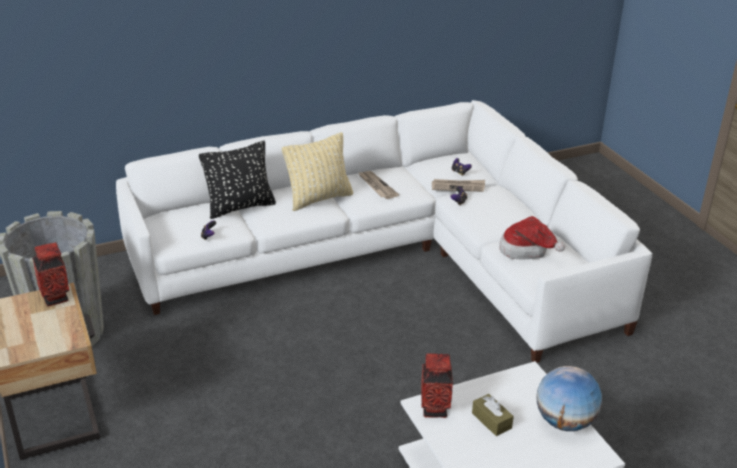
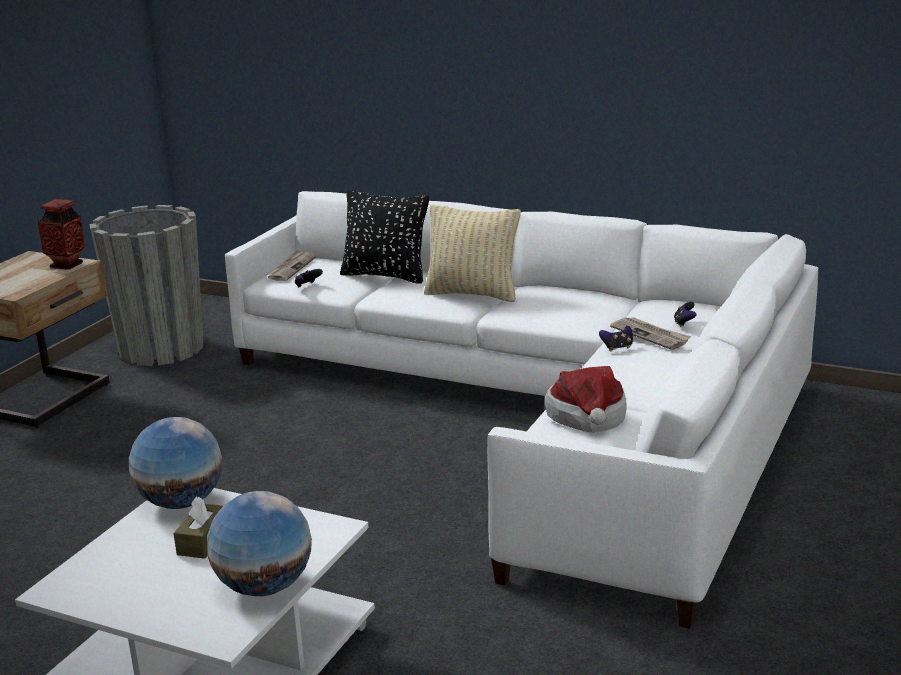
camera: 50 degrees right, 10 degrees down
newspaper [358,171,399,199] -> newspaper moved to [266,250,316,281]
vase [421,353,453,418] -> globe [129,417,222,509]

